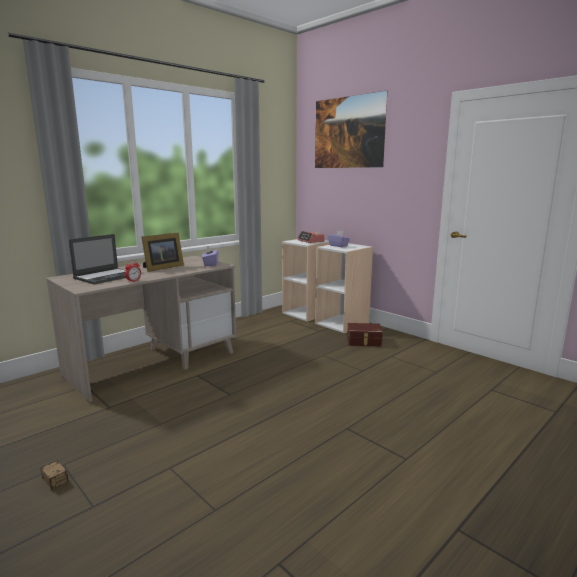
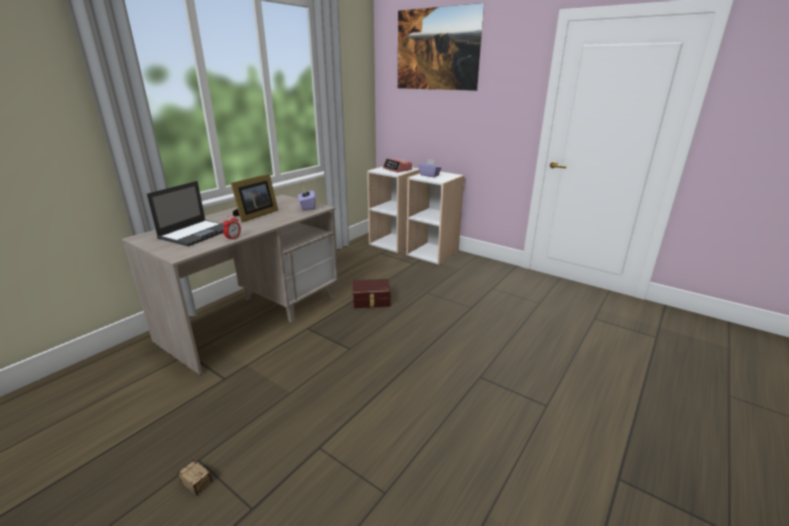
camera: 10 degrees left, 10 degrees up
brown storage box [347,323,383,346] -> brown storage box moved to [352,279,391,308]

